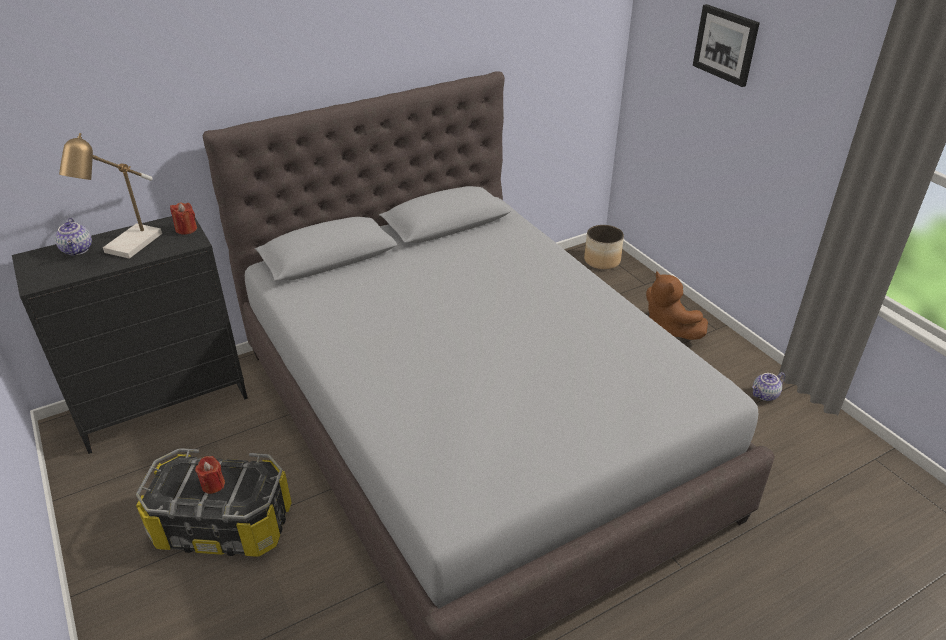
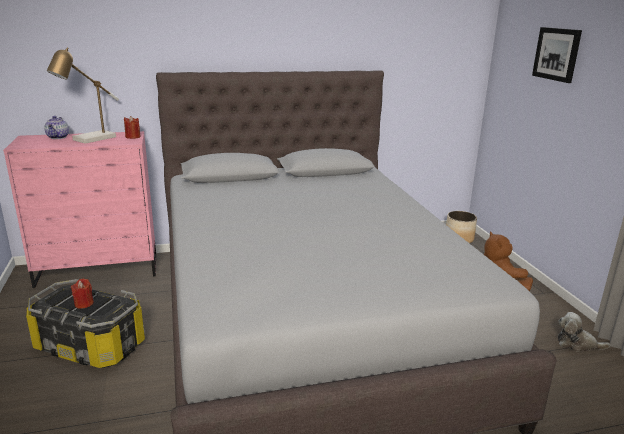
camera: 15 degrees right, 15 degrees down
black dresser [12,216,248,454] -> pink dresser [3,131,156,288]
teapot [752,372,785,401] -> plush toy [558,312,610,352]

